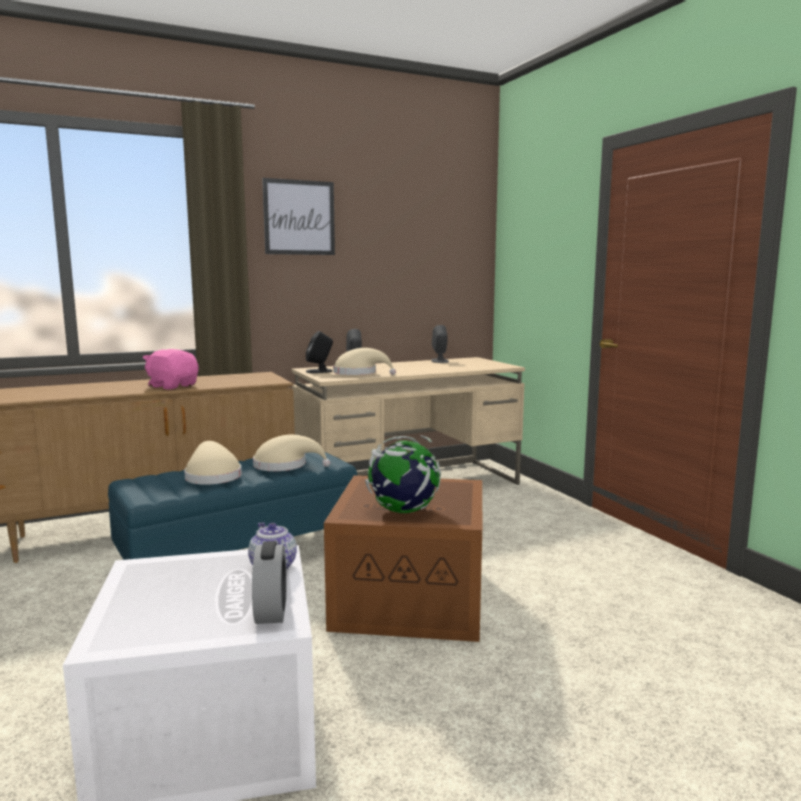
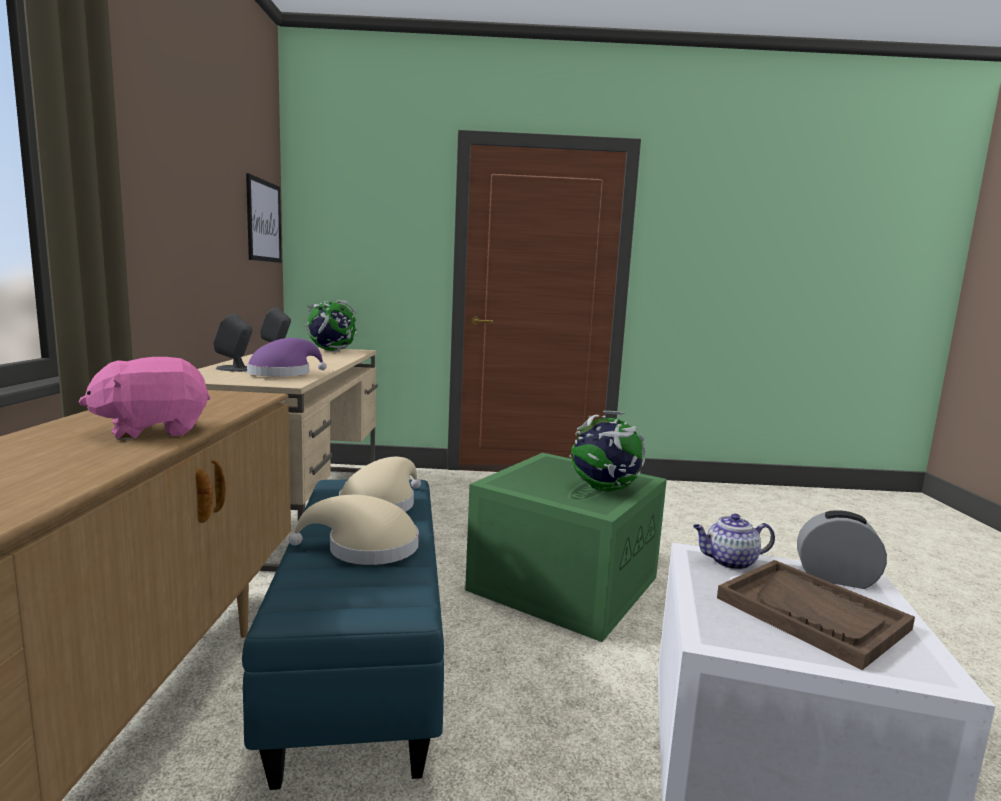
camera: 65 degrees left, 0 degrees up
picture [262,178,335,255] -> picture moved to [246,173,282,263]
black speaker [306,331,333,373] -> none
brown storage box [324,475,482,642] -> green storage box [465,453,667,642]
beige hat [333,348,396,375] -> purple hat [247,338,327,377]
none -> globe [304,300,358,352]
none -> brown tray [717,560,915,670]

